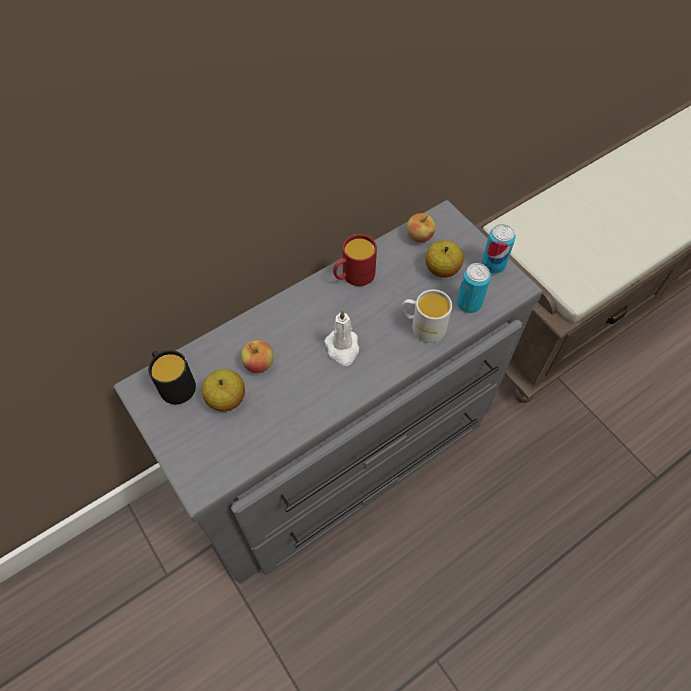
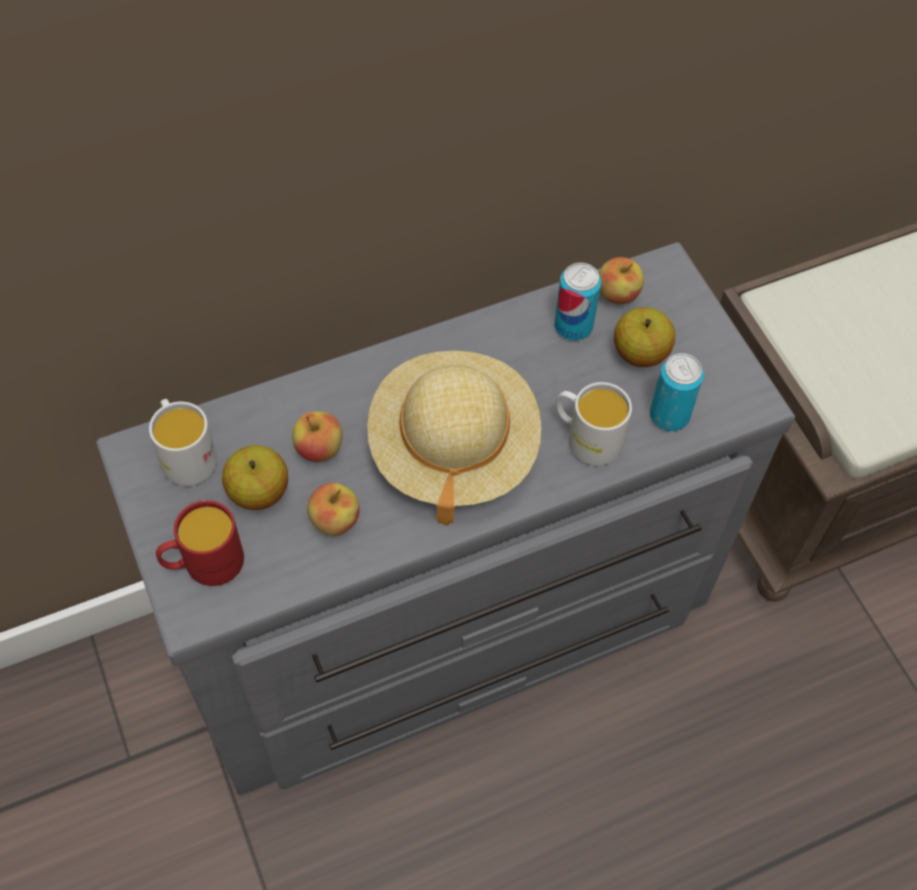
camera: 10 degrees right, 0 degrees up
black mug [148,350,196,404] -> white mug [149,399,218,486]
white candle [324,310,359,366] -> beige hat [367,351,541,526]
red mug [333,234,377,286] -> red mug moved to [156,500,244,586]
can [482,224,516,274] -> can moved to [554,263,601,341]
none -> apple [307,483,360,536]

